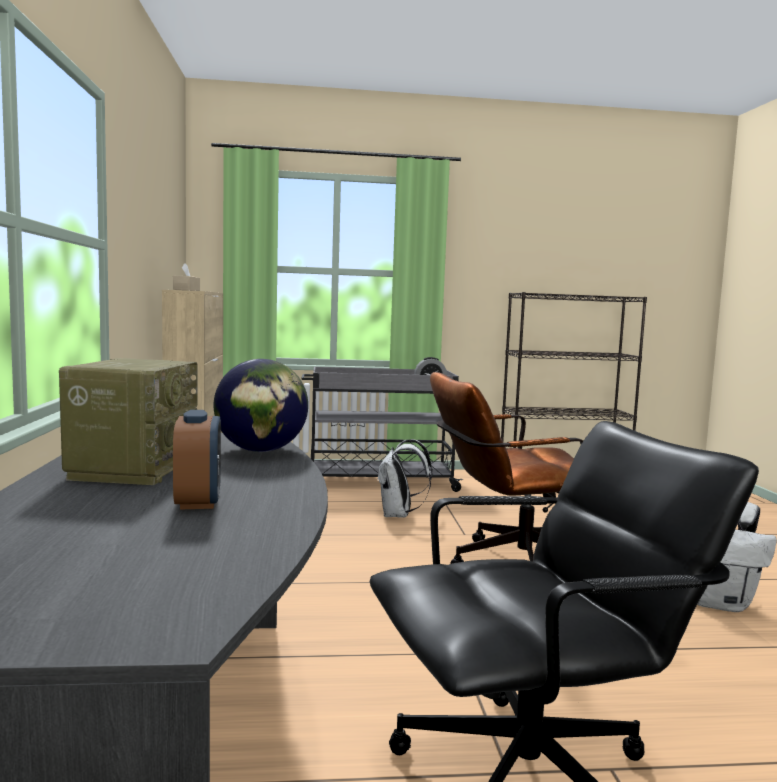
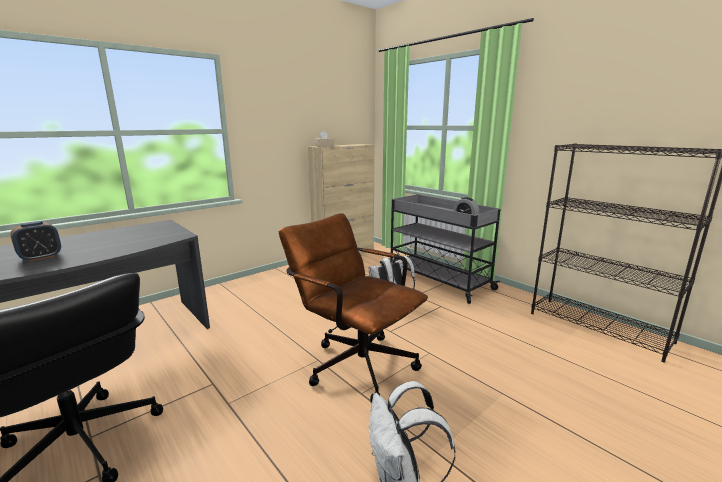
camera: 55 degrees right, 10 degrees up
radio [59,358,198,485] -> none
globe [214,359,308,452] -> none

